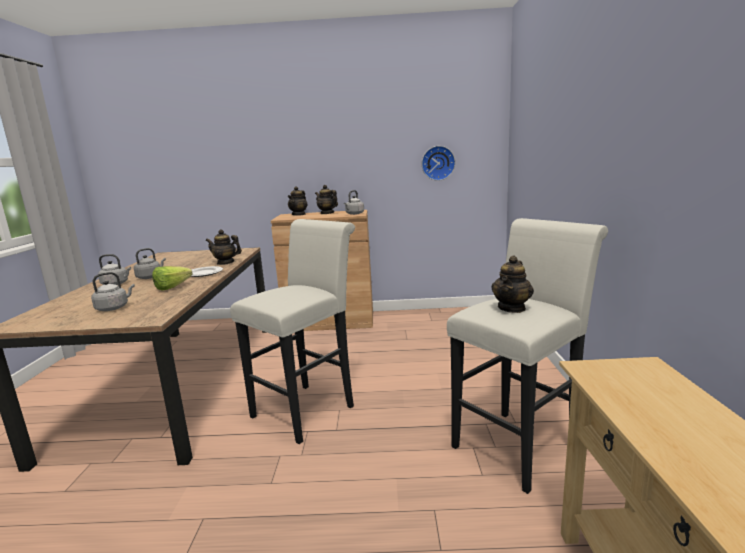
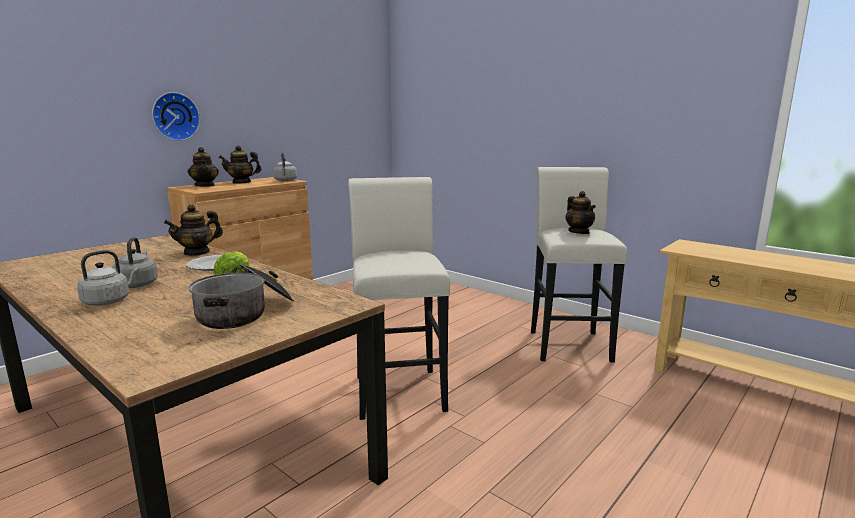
camera: 50 degrees left, 0 degrees up
grey kettle [91,272,135,311] -> cooking pot [189,264,294,329]
wall clock [422,146,455,181] -> wall clock moved to [152,92,200,141]

